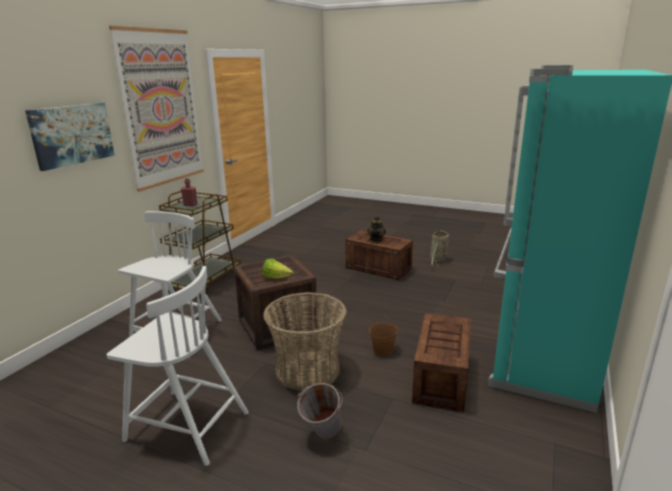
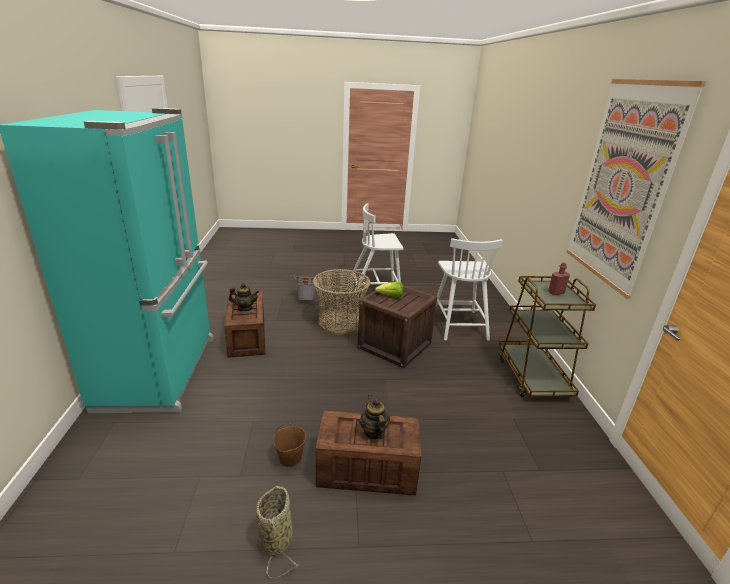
camera: 150 degrees right, 5 degrees up
picture [25,103,115,171] -> none
brown bucket [369,315,398,356] -> brown bucket moved to [273,423,306,467]
none -> teapot [229,283,259,311]

